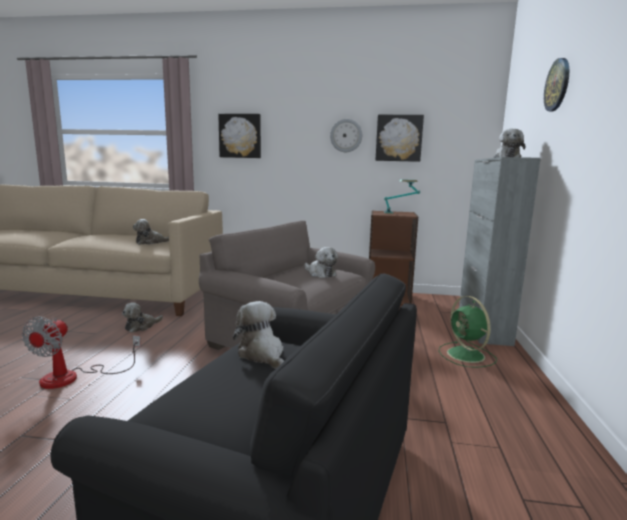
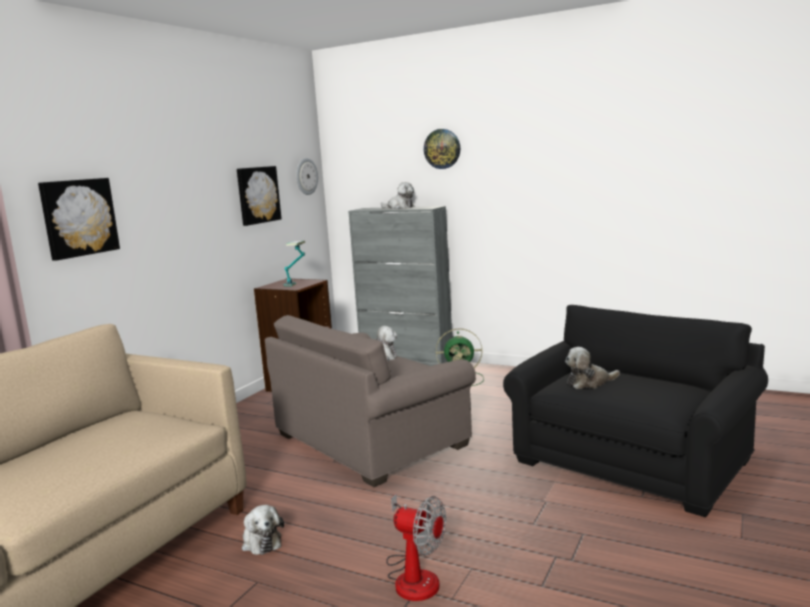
camera: 70 degrees left, 0 degrees up
plush toy [133,219,169,245] -> none
wall clock [330,119,362,152] -> wall clock moved to [296,158,318,195]

